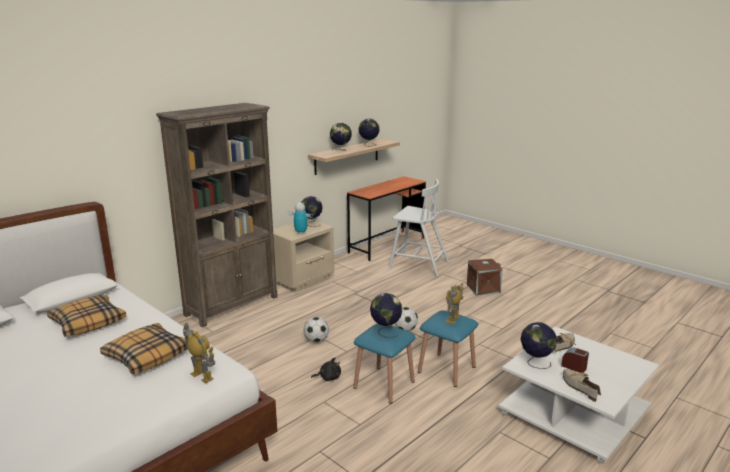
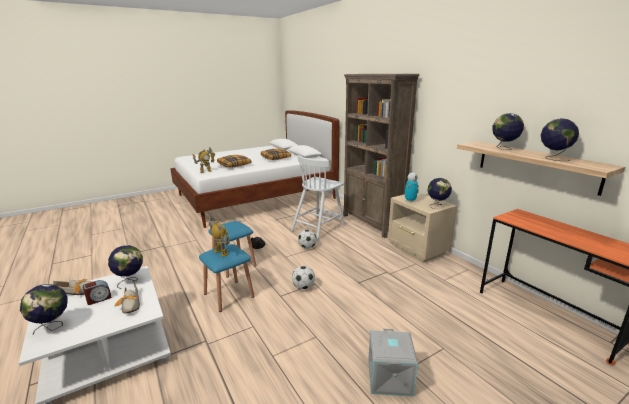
camera: 105 degrees right, 0 degrees up
globe [370,293,402,338] -> globe moved to [20,284,68,335]
white chair [389,179,449,276] -> white chair moved to [291,155,344,240]
brown storage box [467,259,503,296] -> grey storage box [368,329,418,397]

